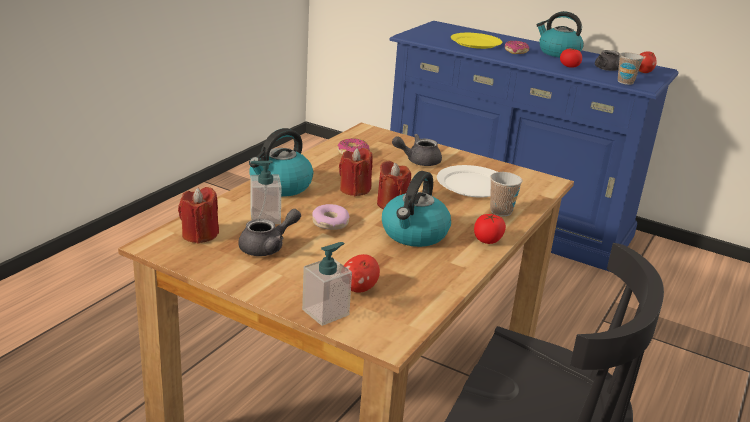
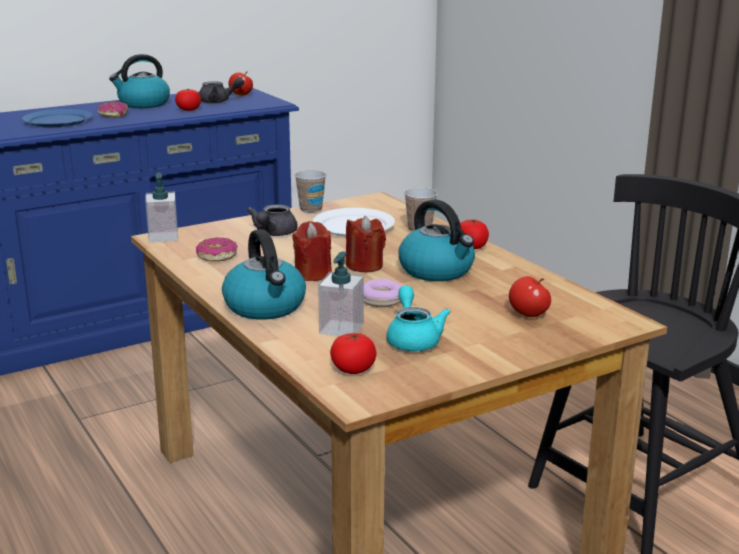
camera: 60 degrees left, 5 degrees down
red candle [178,187,219,244] -> tomato [330,333,376,374]
grey teapot [238,209,301,256] -> turquoise teapot [386,286,451,351]
soap dispenser [302,242,352,326] -> soap dispenser moved to [145,173,178,242]
yellow plate [451,33,502,49] -> blue plate [22,109,92,127]
cup [618,52,644,85] -> cup moved to [295,170,326,213]

